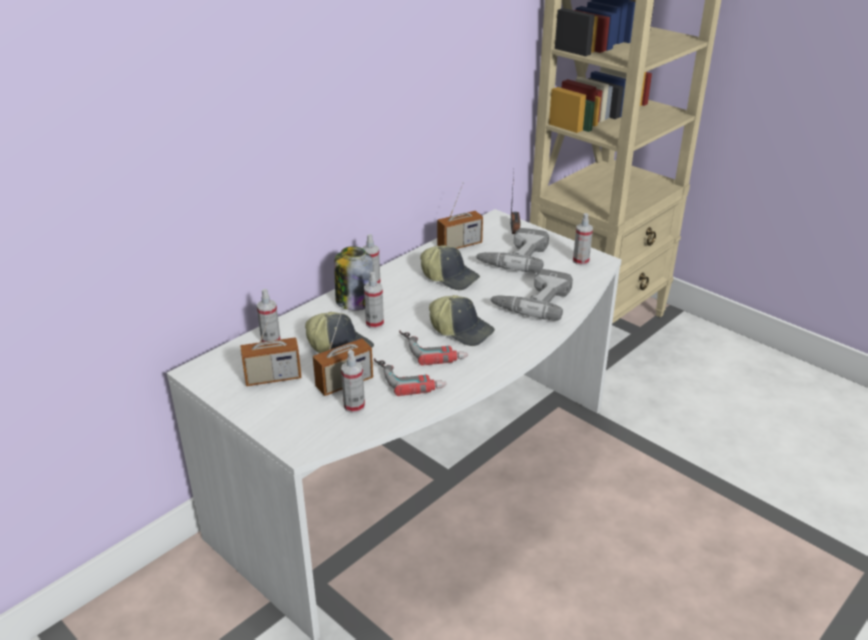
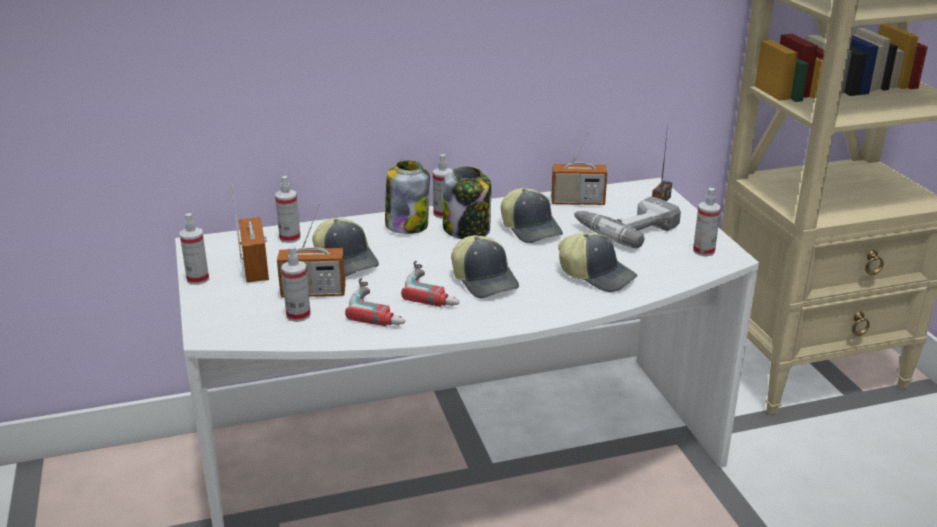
camera: 30 degrees right, 5 degrees down
radio [240,303,301,386] -> radio turned 120 degrees counterclockwise [231,185,269,283]
spray bottle [364,272,384,329] -> spray bottle moved to [180,213,209,285]
power drill [490,269,573,320] -> cap [558,233,638,292]
none -> jar [443,166,491,239]

